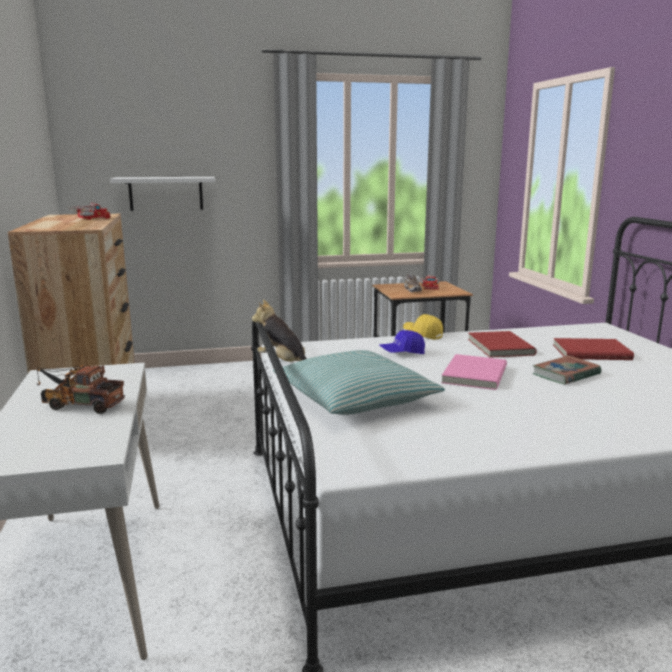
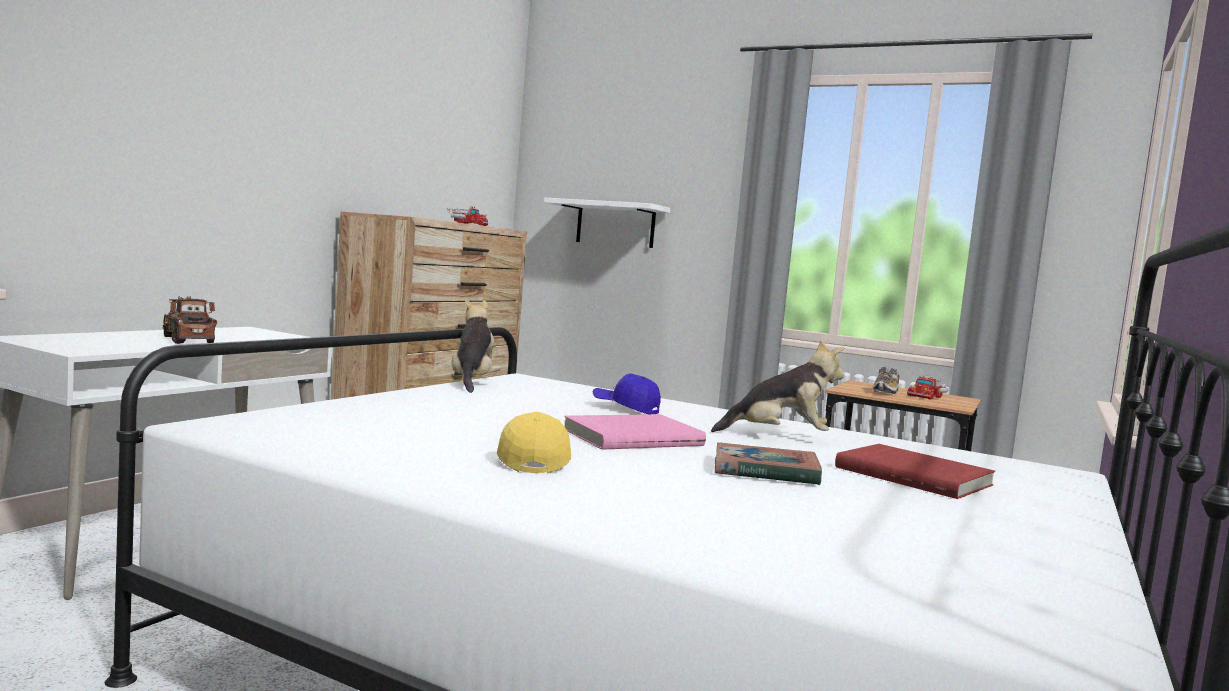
camera: 40 degrees right, 10 degrees down
pillow [273,350,445,415] -> none
yellow cap [403,314,443,340] -> yellow cap moved to [497,412,571,474]
red book [468,331,537,357] -> plush toy [711,340,844,432]

